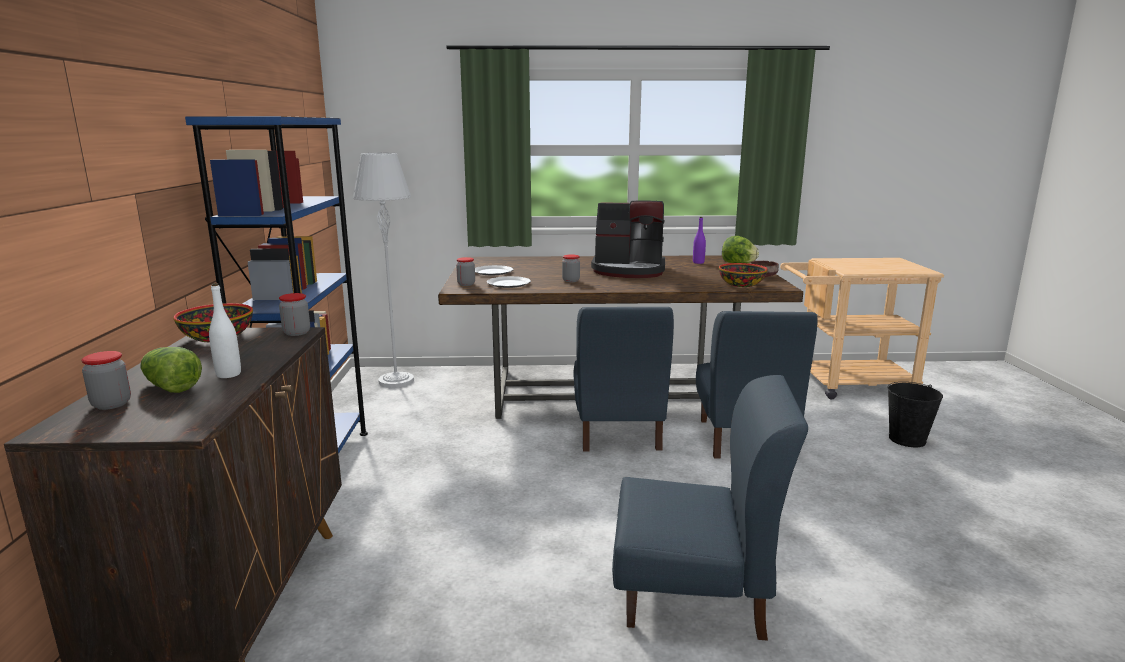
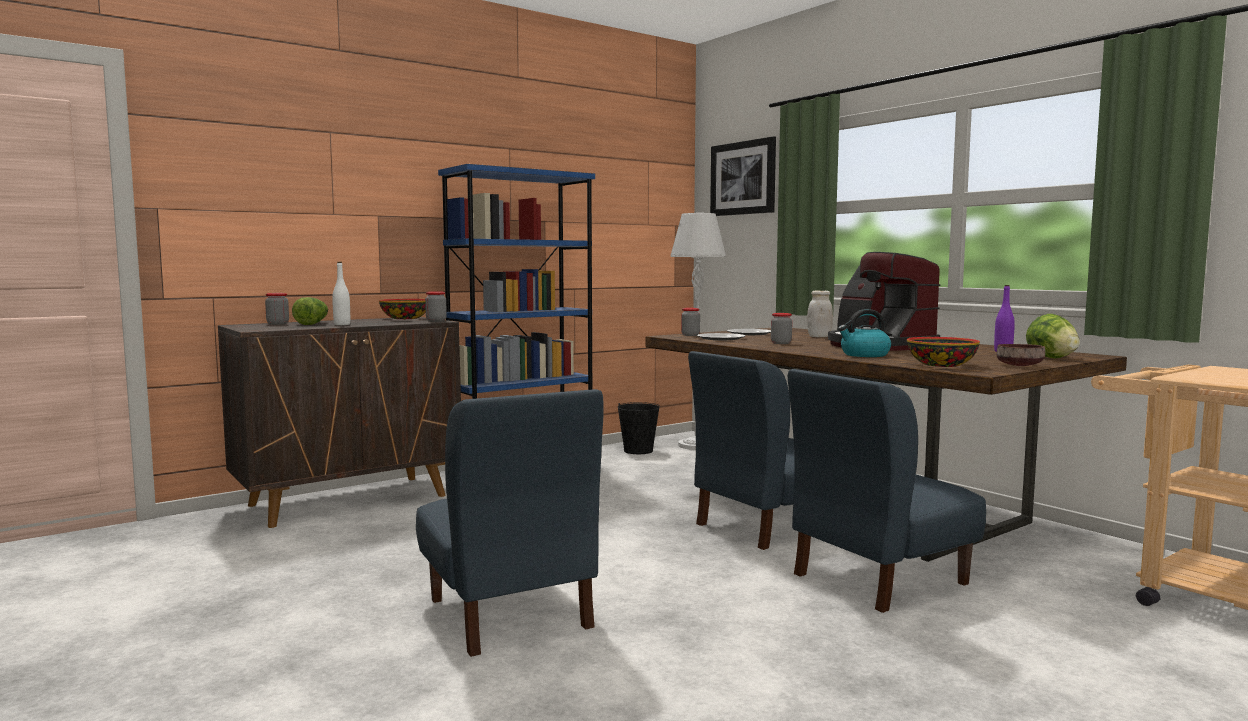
camera: 55 degrees right, 10 degrees down
black bucket [888,382,943,447] -> black bucket moved to [618,402,660,454]
none -> picture [710,136,776,216]
none -> white jar [807,290,833,337]
none -> kettle [838,309,891,357]

